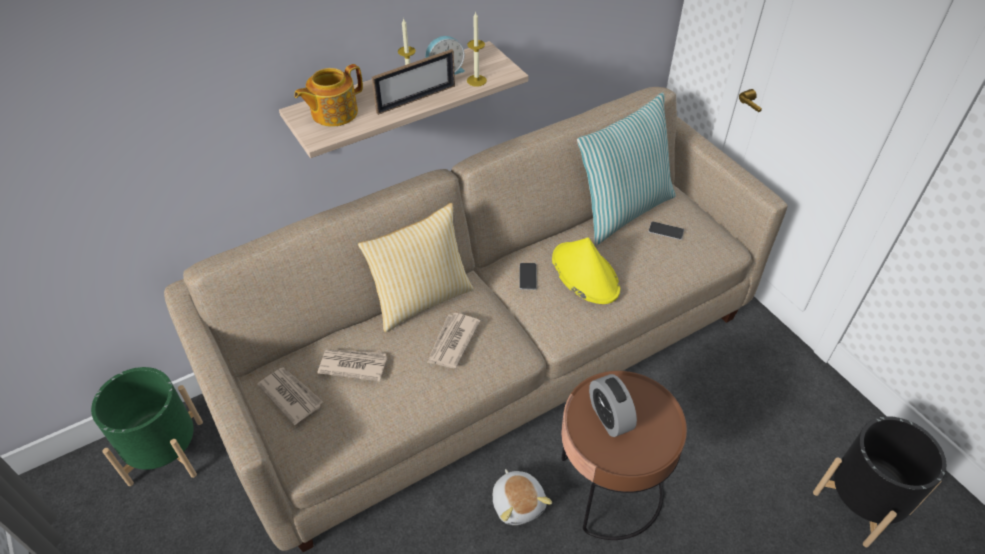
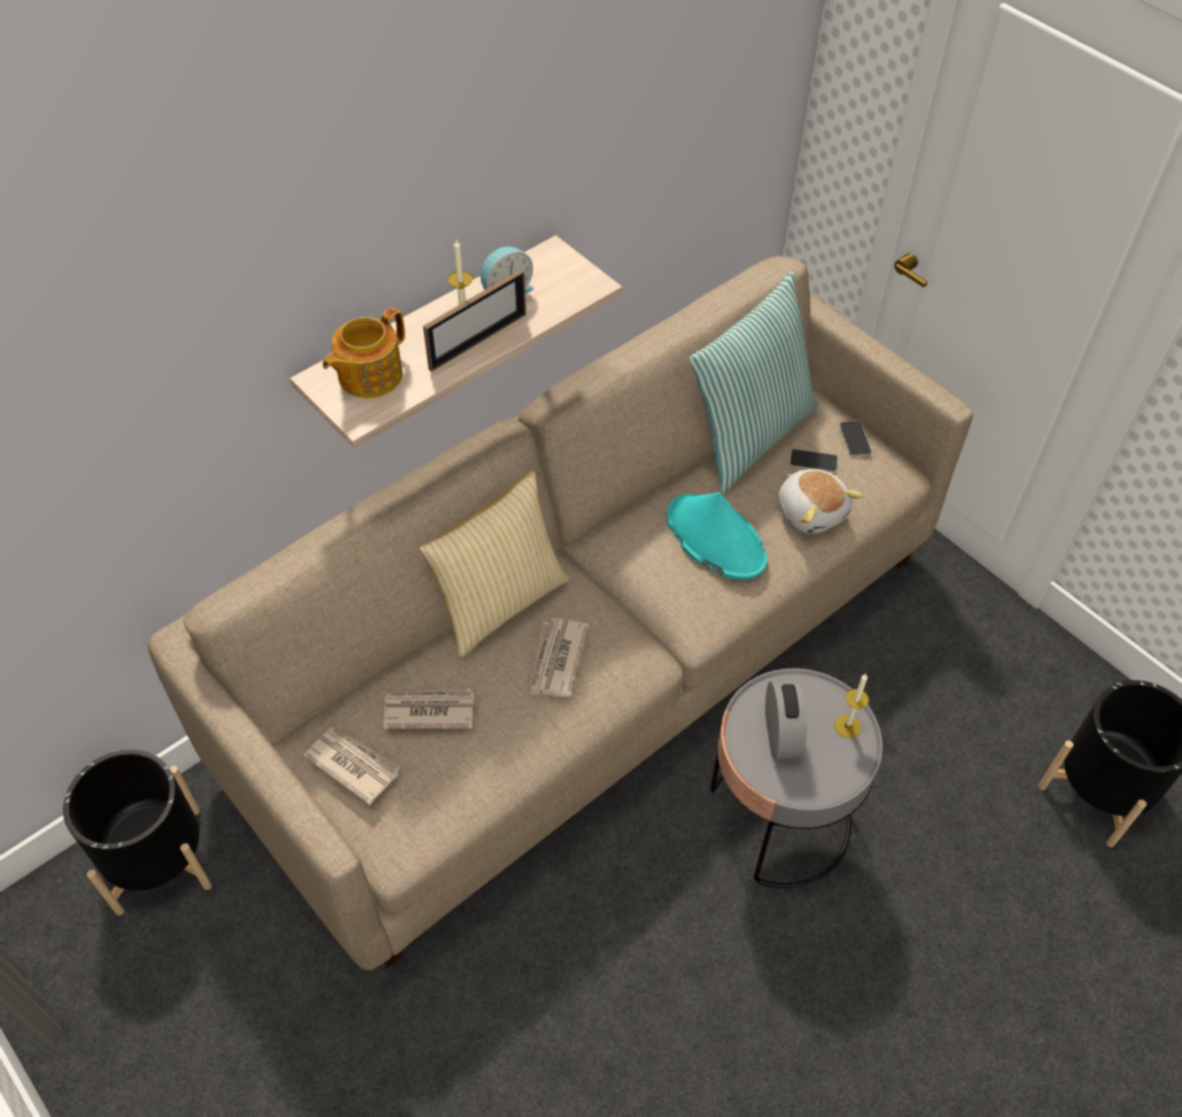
camera: 10 degrees left, 5 degrees up
green planter [91,367,203,486] -> black planter [63,750,212,916]
candle [467,11,487,87] -> candle moved to [835,674,869,738]
plush toy [493,469,552,525] -> plush toy moved to [778,469,863,534]
phone [519,263,537,290] -> phone moved to [840,421,872,456]
yellow hat [552,238,620,304] -> turquoise hat [667,492,767,580]
brown side table [561,371,687,540] -> grey side table [710,668,883,888]
alarm clock [589,374,637,437] -> alarm clock turned 150 degrees counterclockwise [765,680,807,759]

